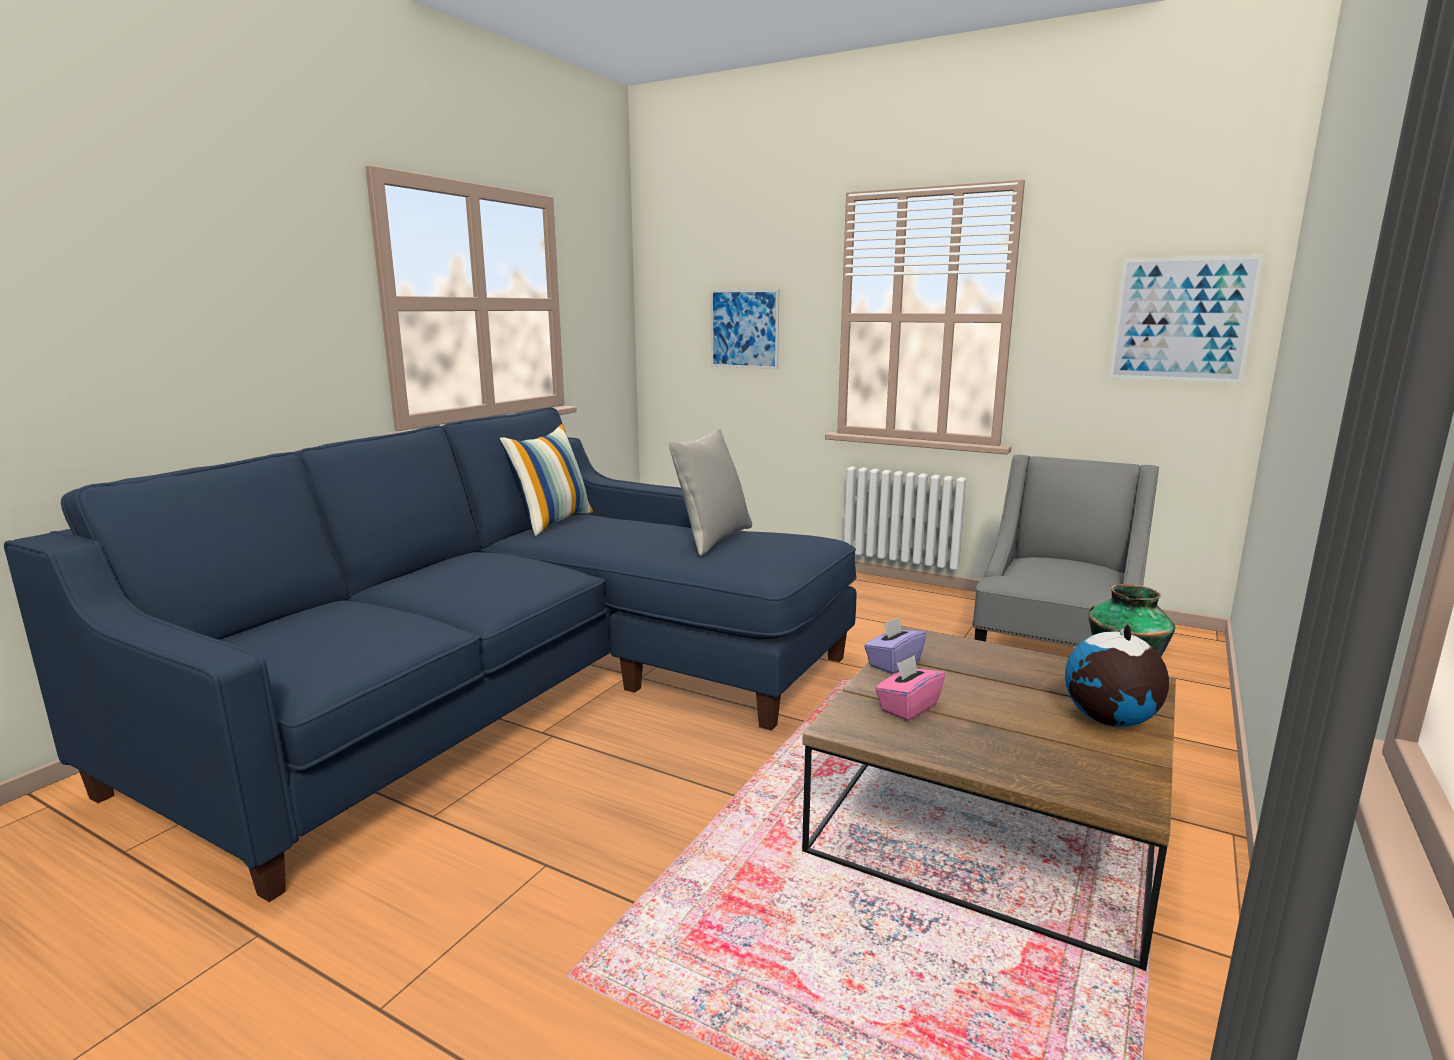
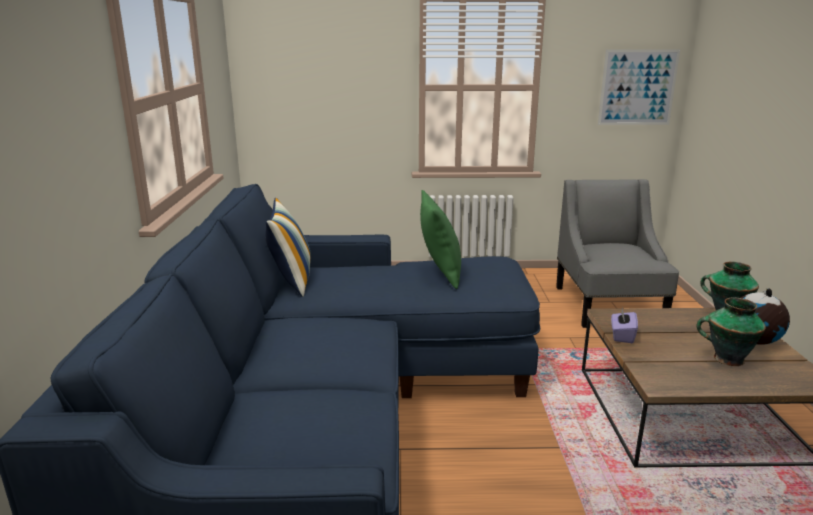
camera: 30 degrees left, 5 degrees up
grey pillow [668,429,752,556] -> green pillow [420,190,461,289]
picture [711,289,779,369] -> none
pink tissue box [875,655,945,721] -> none
none -> vase [697,297,766,366]

